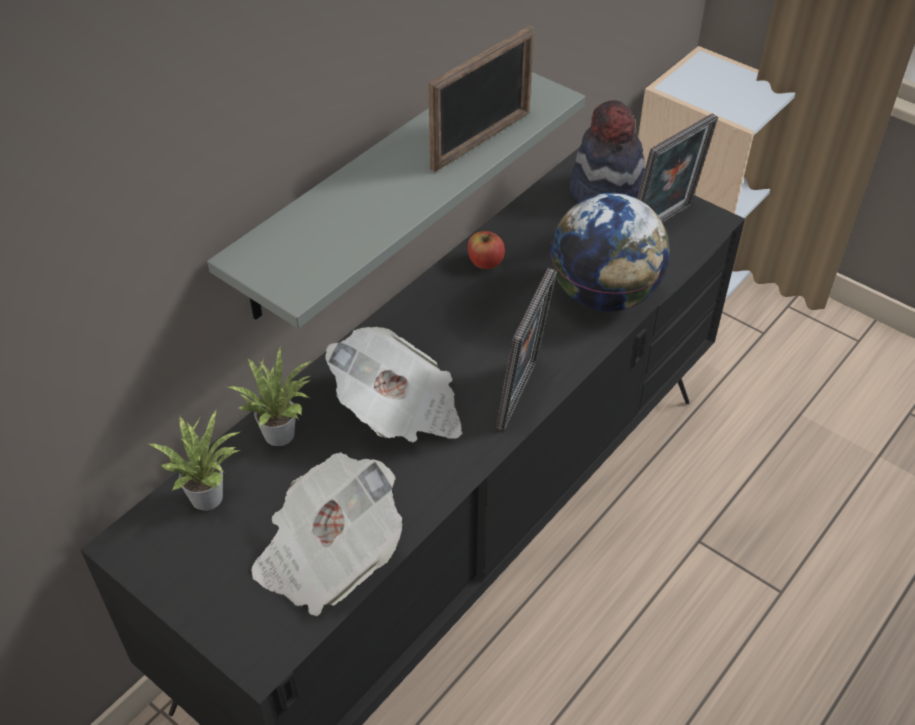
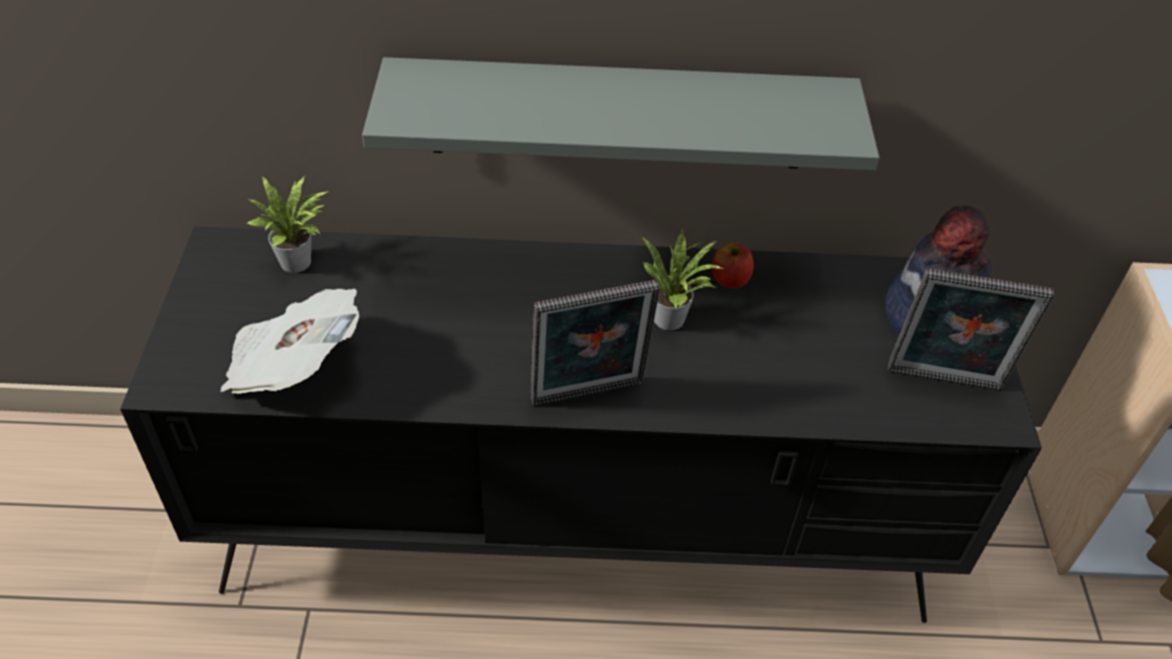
camera: 50 degrees right, 0 degrees up
potted plant [228,347,311,446] -> potted plant moved to [642,230,724,330]
newspaper [325,327,462,442] -> none
picture frame [428,26,534,172] -> none
globe [550,193,670,312] -> none

